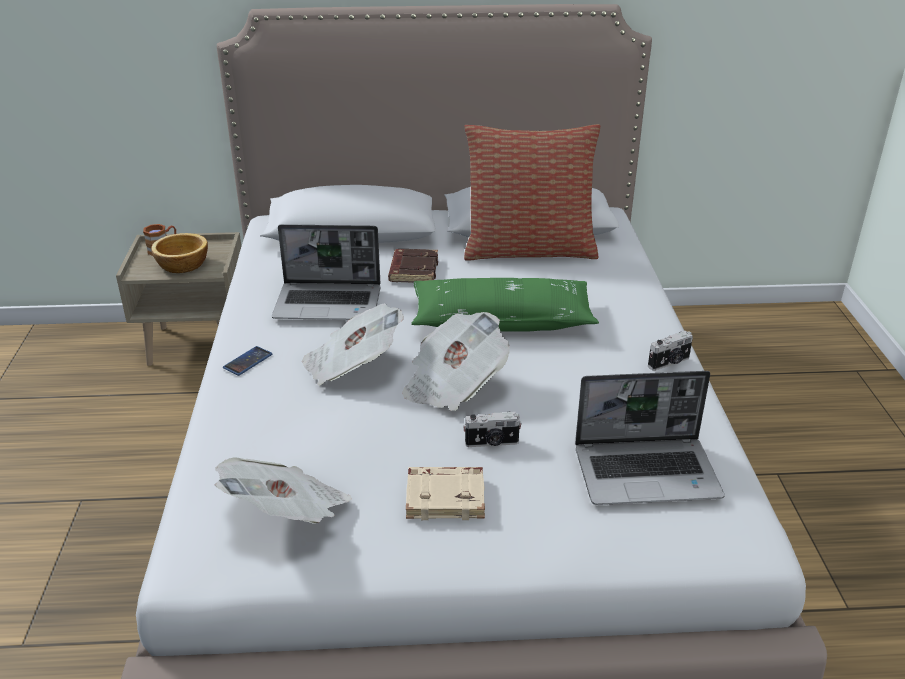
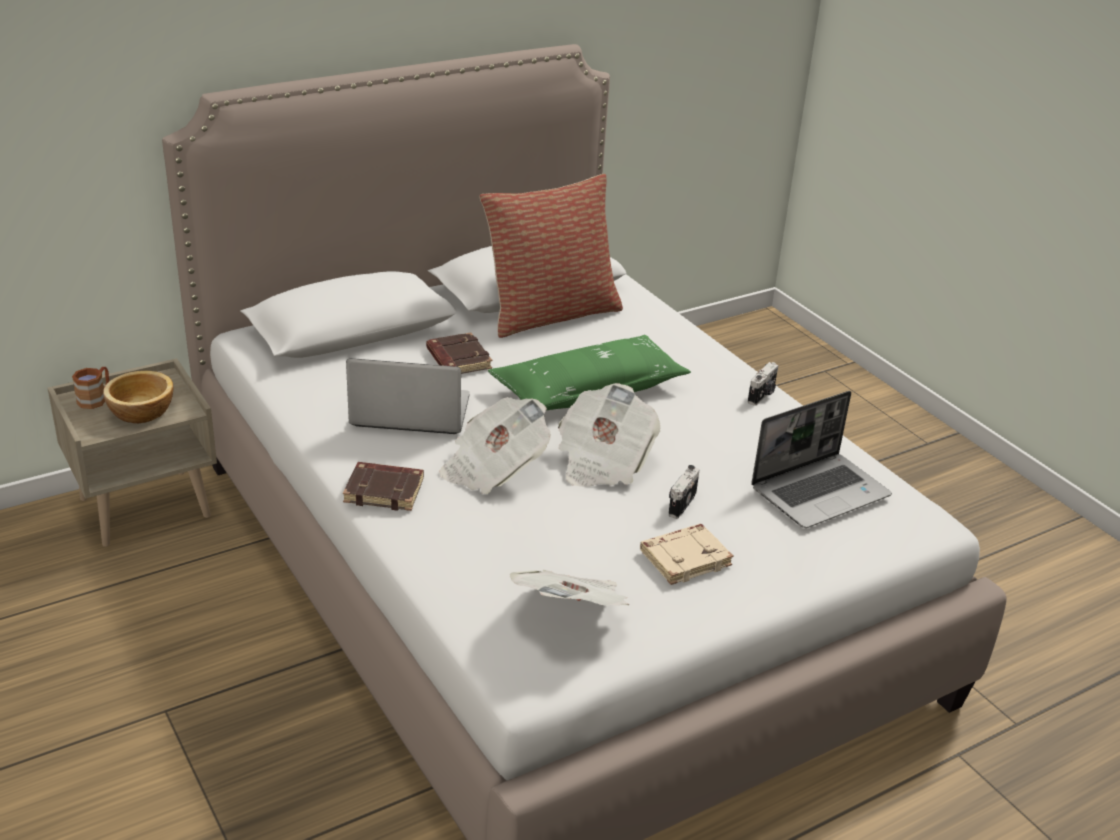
camera: 30 degrees left, 0 degrees up
phone [223,346,272,376] -> brown book [343,462,424,511]
laptop [272,224,381,320] -> laptop turned 150 degrees counterclockwise [346,358,470,434]
camera [463,412,522,447] -> camera turned 150 degrees clockwise [668,465,699,519]

